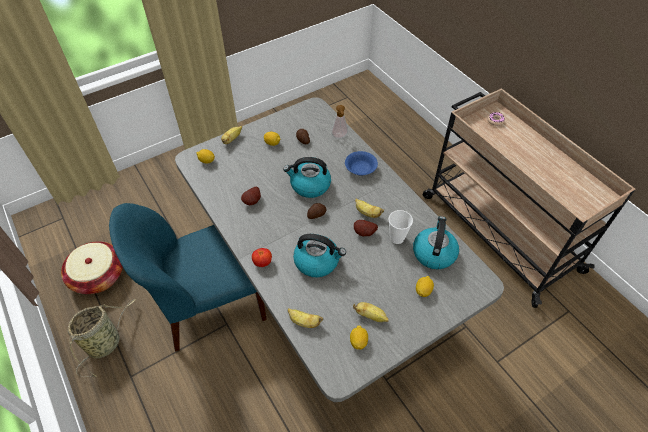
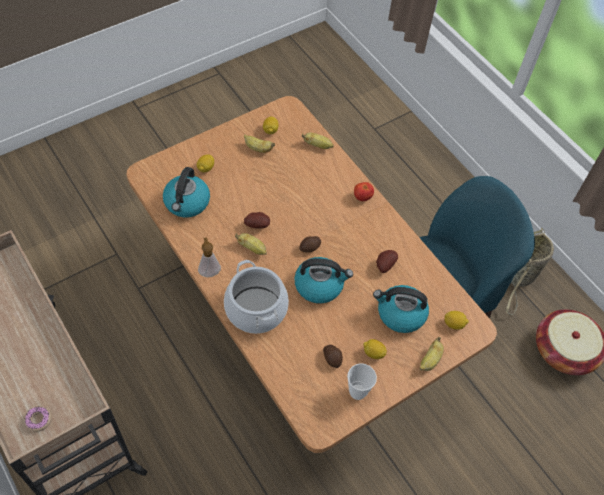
camera: 175 degrees right, 5 degrees up
grey dining table [175,97,504,402] -> brown dining table [126,96,497,453]
kettle [293,234,346,278] -> kettle moved to [373,285,429,333]
soap dispenser [331,105,348,139] -> soap dispenser moved to [198,237,221,277]
blue bowl [345,151,378,176] -> cooking pot [224,260,289,334]
cup [389,210,413,244] -> cup moved to [347,363,377,400]

